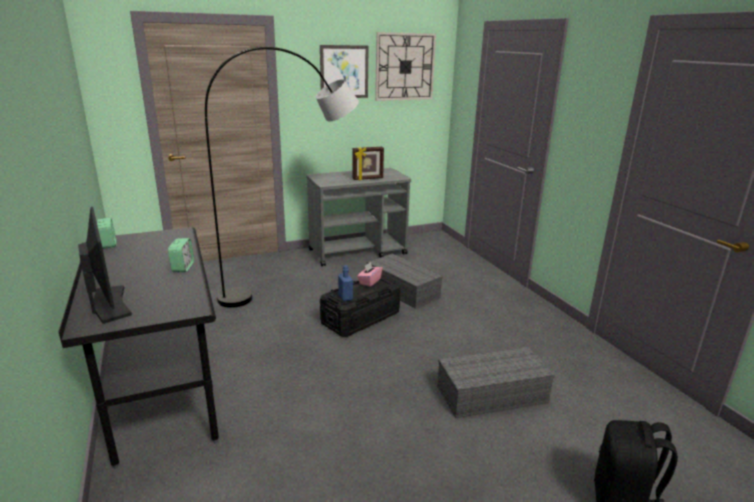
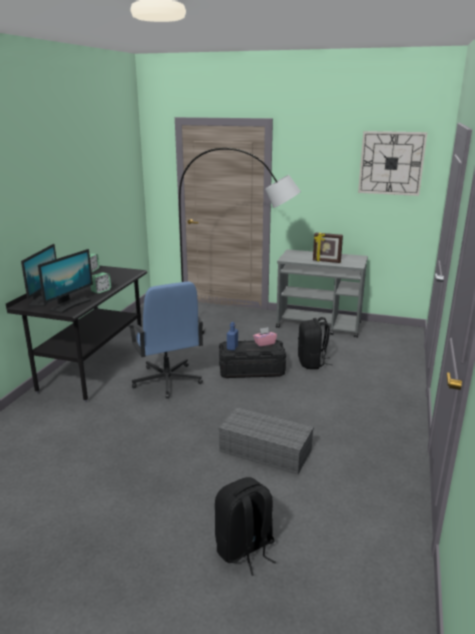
camera: 40 degrees right, 0 degrees up
picture [320,45,369,98] -> none
grey storage box [367,254,443,309] -> black backpack [298,317,333,369]
none -> monitor [38,249,93,313]
none -> blue office chair [129,282,204,399]

